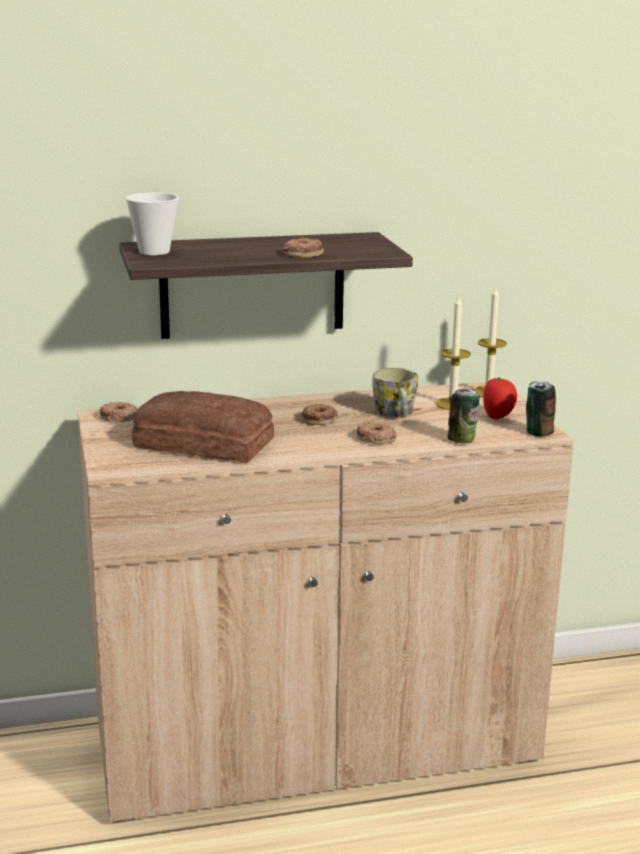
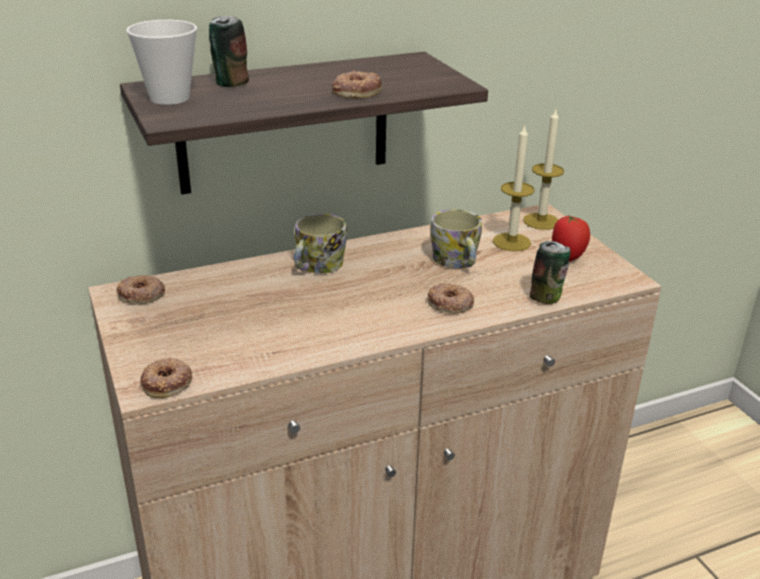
camera: 10 degrees left, 10 degrees up
bread [132,391,274,463] -> none
donut [302,404,338,425] -> donut moved to [140,358,192,398]
can [526,381,556,436] -> can moved to [209,16,249,87]
none -> mug [294,213,347,273]

